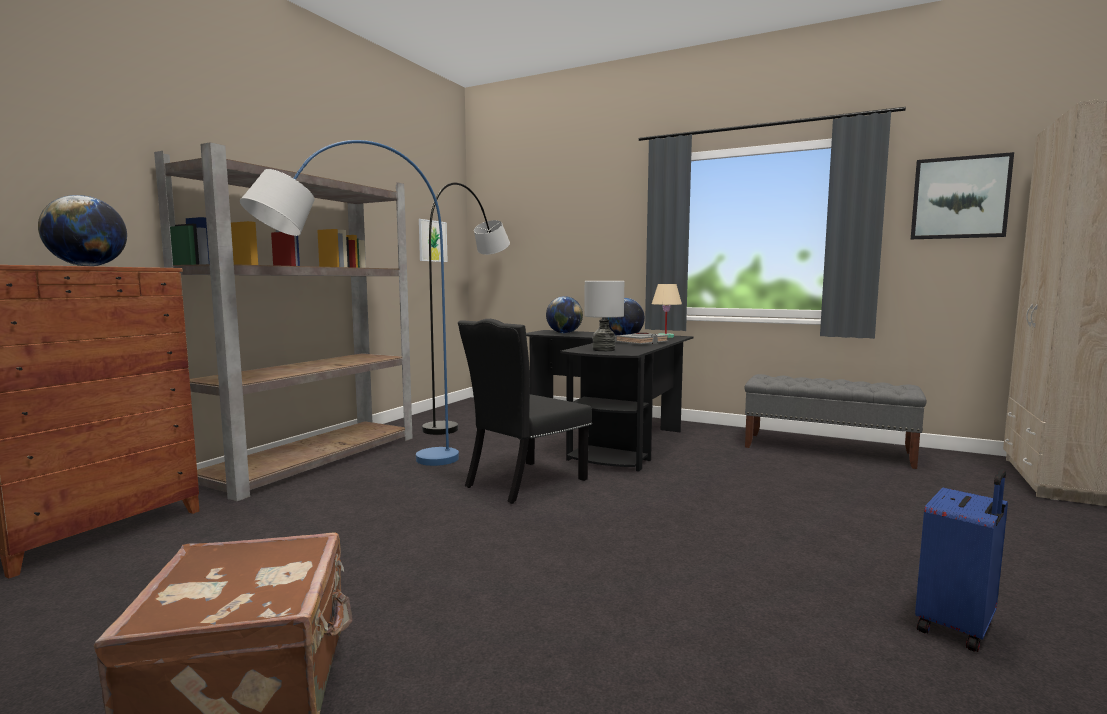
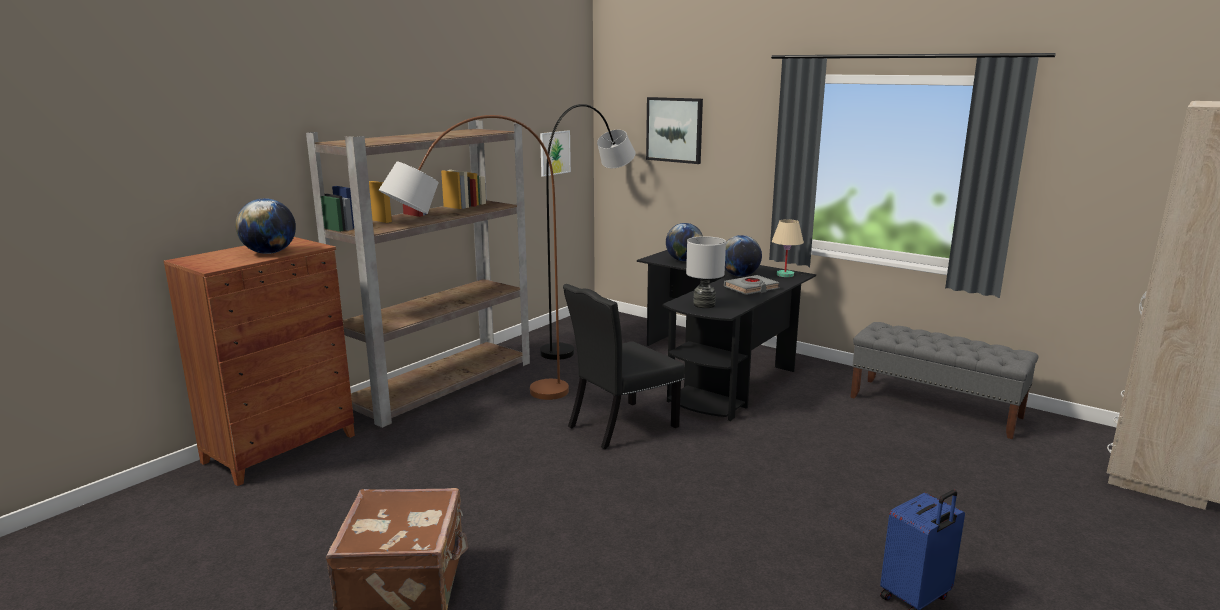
camera: 10 degrees right, 10 degrees up
blue floor lamp [240,140,459,466] -> brown floor lamp [379,115,569,400]
picture [911,152,1014,239] -> picture moved to [646,97,703,164]

